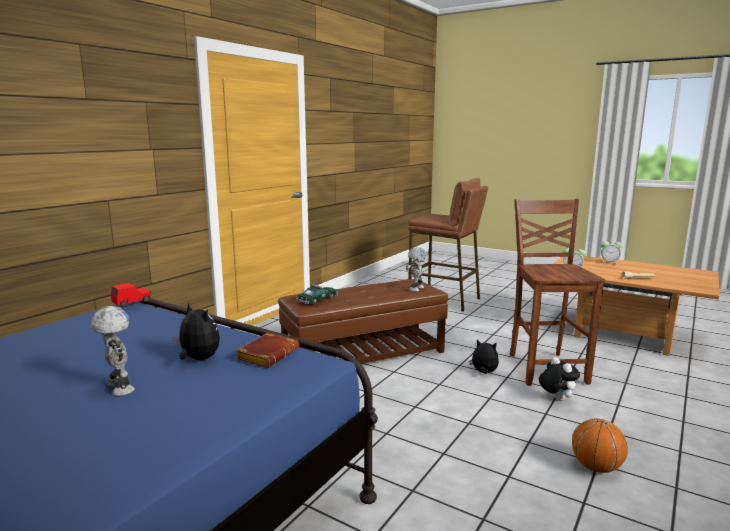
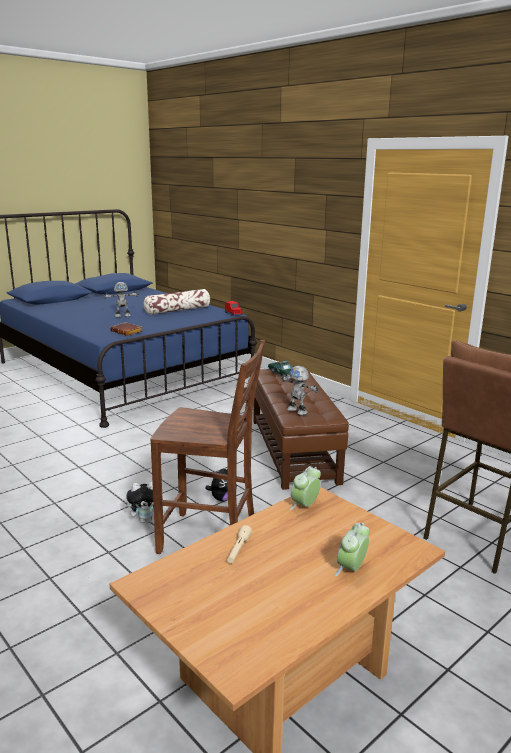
camera: 105 degrees right, 5 degrees up
plush toy [173,303,220,360] -> none
basketball [572,419,628,473] -> none
none -> pillow [144,289,210,315]

